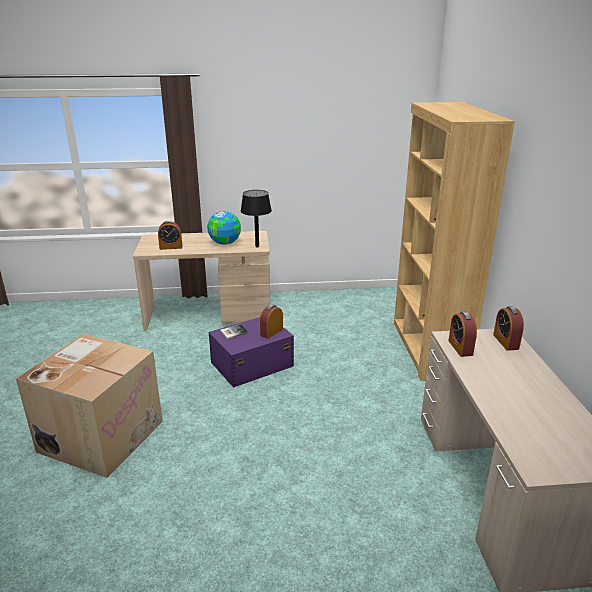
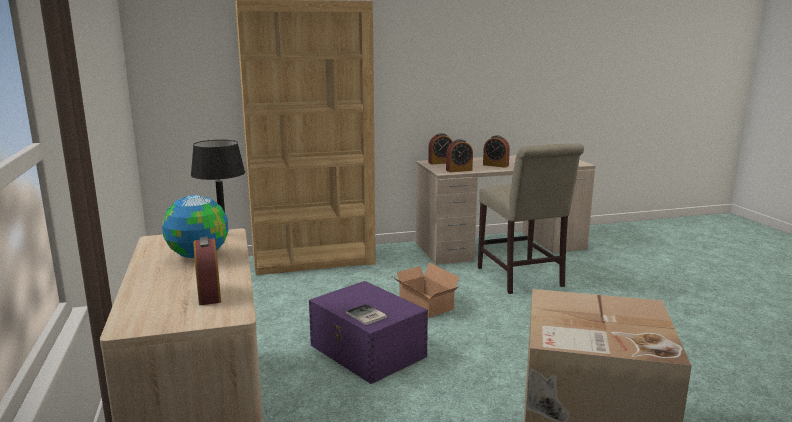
camera: 100 degrees left, 10 degrees down
alarm clock [260,304,283,339] -> alarm clock moved to [483,135,510,168]
none -> cardboard box [392,263,459,318]
none -> beige chair [478,144,584,294]

